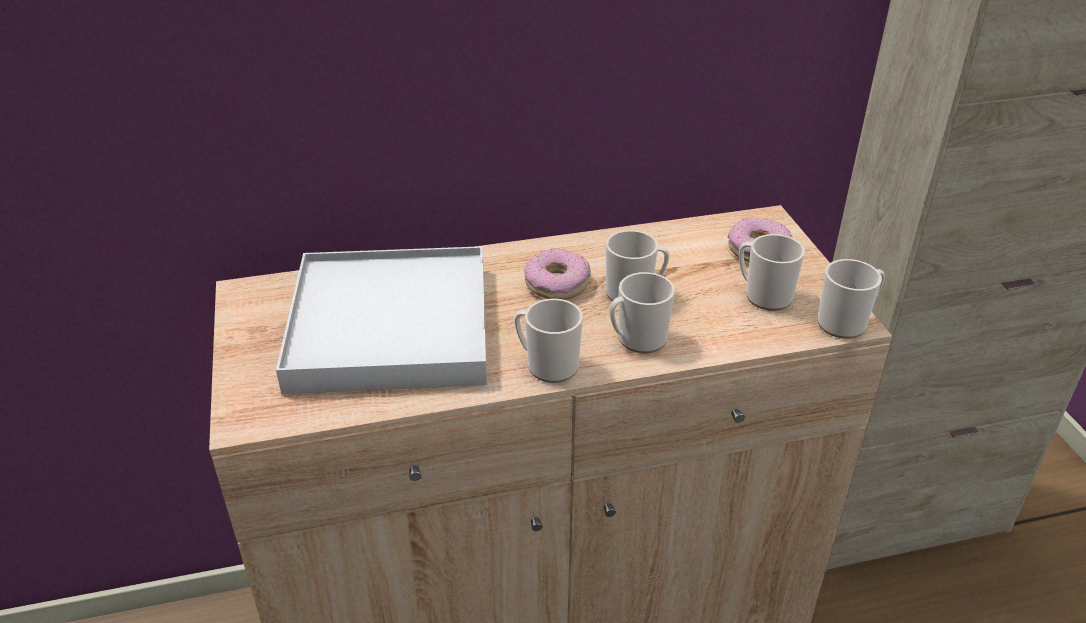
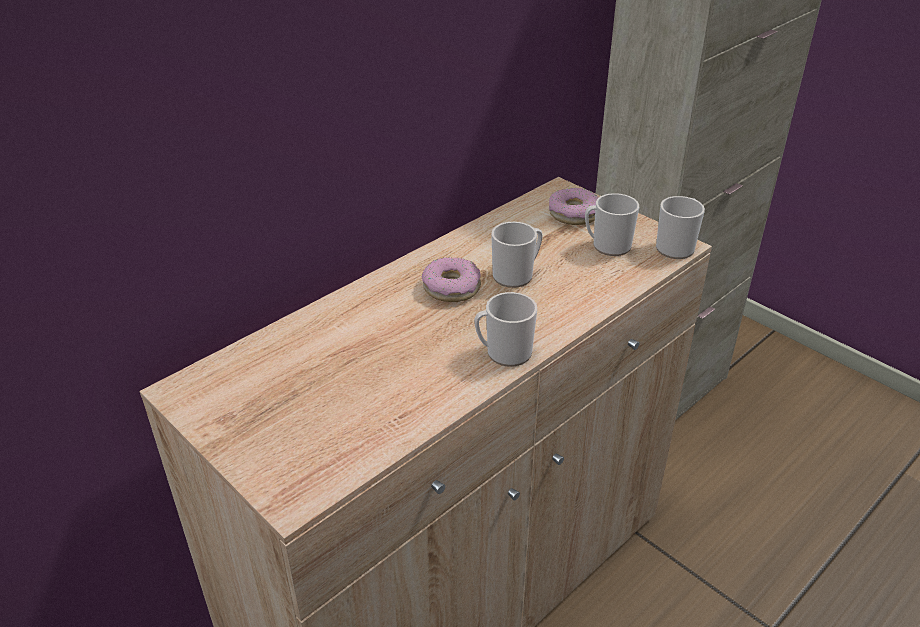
camera: 30 degrees left, 0 degrees up
white tray [276,246,487,394] -> none
mug [609,272,675,353] -> none

